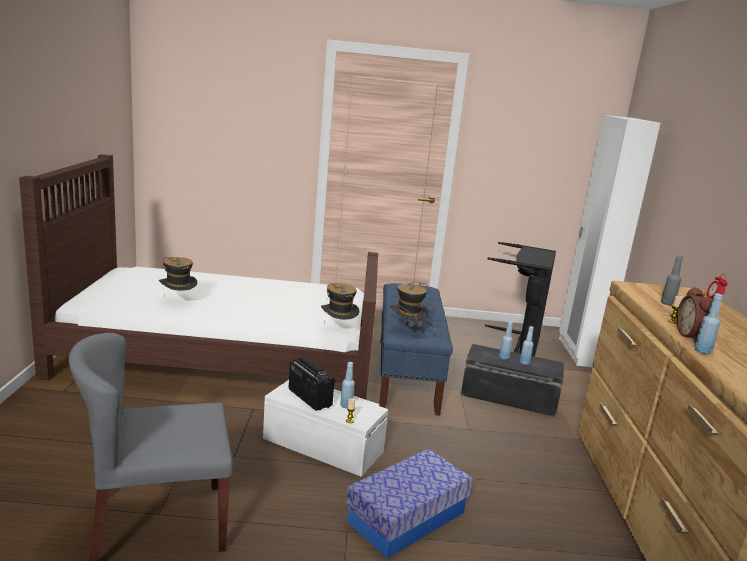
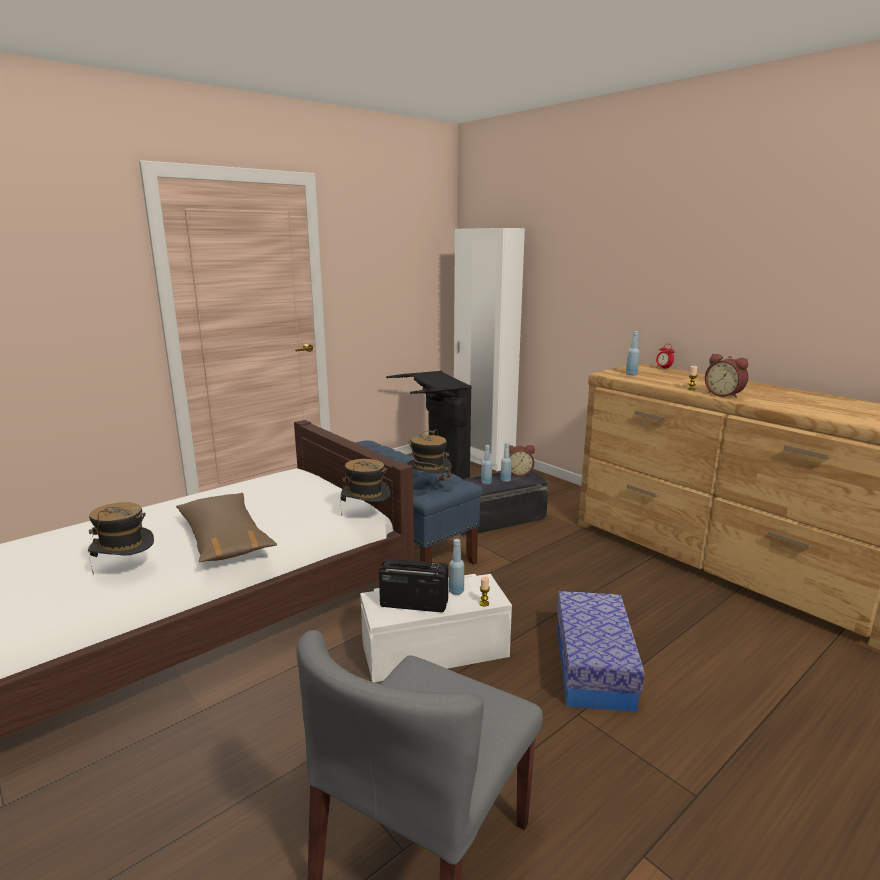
camera: 40 degrees left, 0 degrees up
grey bottle [661,255,683,306] -> none
blue bottle [695,293,723,354] -> blue bottle moved to [626,331,640,375]
none -> brown pillow [176,493,277,562]
none -> alarm clock [509,445,535,477]

